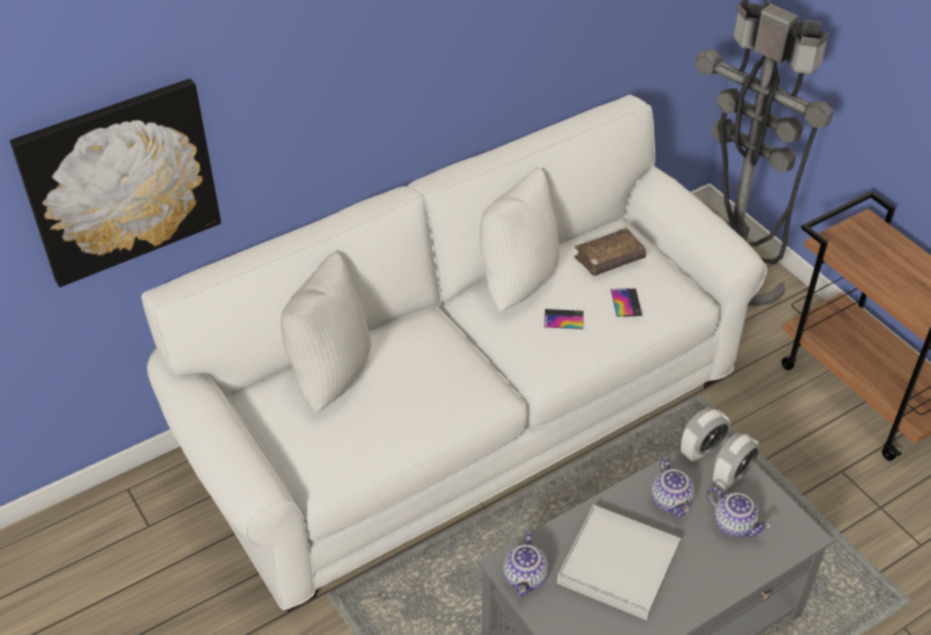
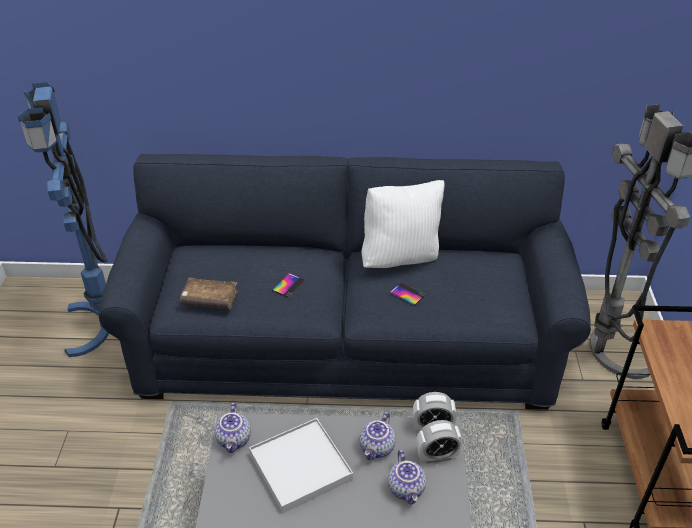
camera: 35 degrees right, 5 degrees down
picture [10,78,221,287] -> none
white sofa [141,95,767,612] -> blue sofa [99,154,591,410]
white pillow [281,252,371,413] -> none
teapot [503,531,549,596] -> teapot turned 45 degrees counterclockwise [214,403,251,453]
brown book [574,228,646,276] -> brown book moved to [180,278,239,309]
phone [611,288,642,317] -> phone moved to [272,273,306,298]
none -> blue floor lamp [18,82,109,357]

